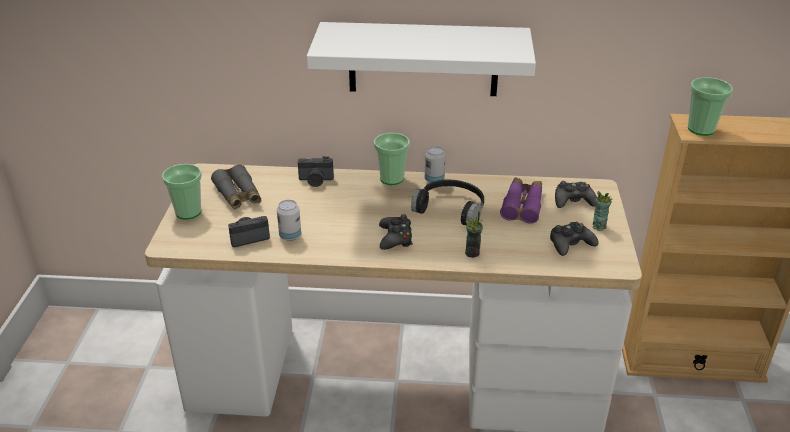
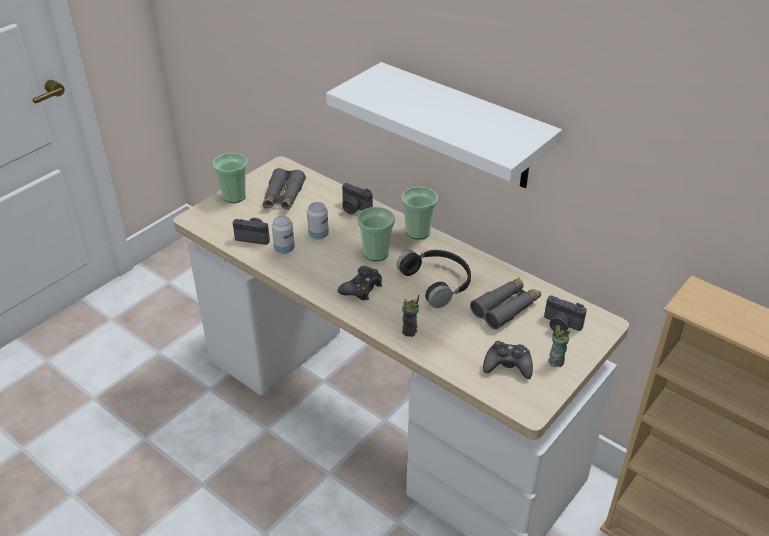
camera: 35 degrees right, 5 degrees up
can [425,146,445,183] -> can moved to [307,202,329,240]
purple binoculars [500,177,542,224] -> grey binoculars [470,277,541,329]
black game controller [555,181,597,208] -> camera [544,295,587,332]
cup [688,77,733,136] -> cup moved to [357,207,395,261]

